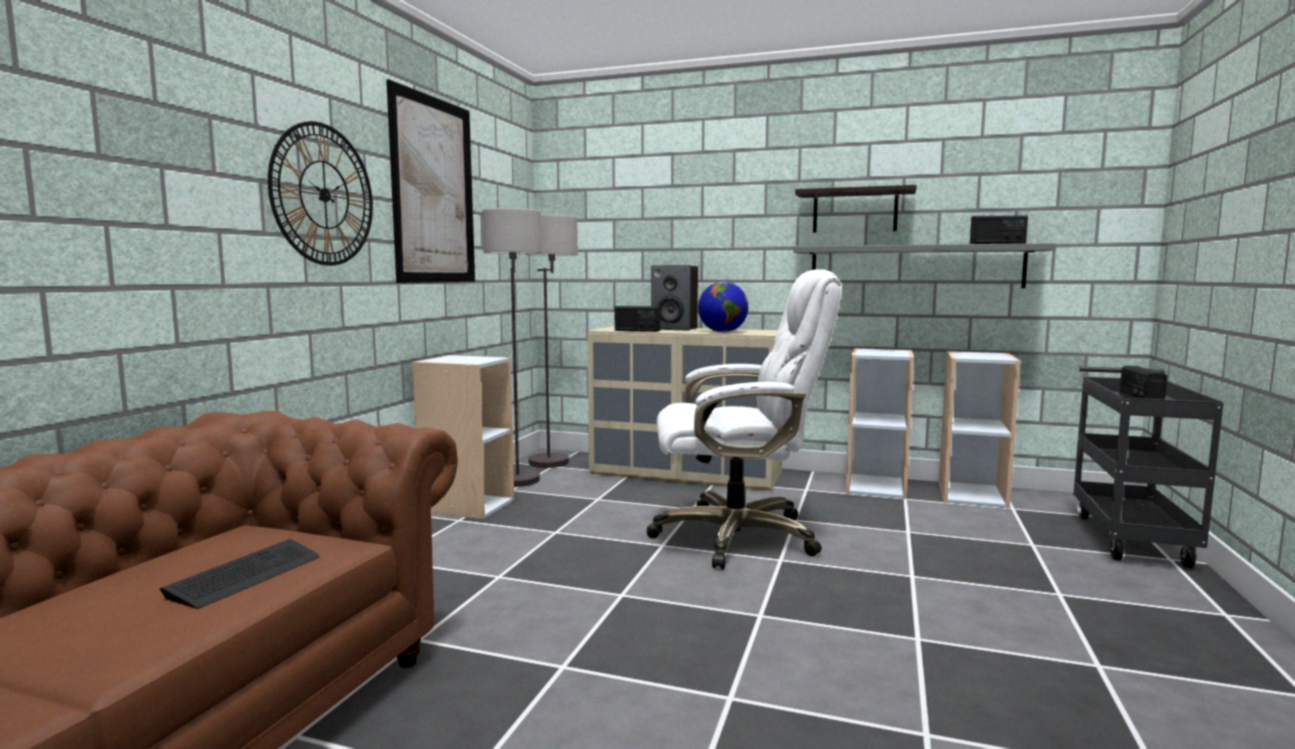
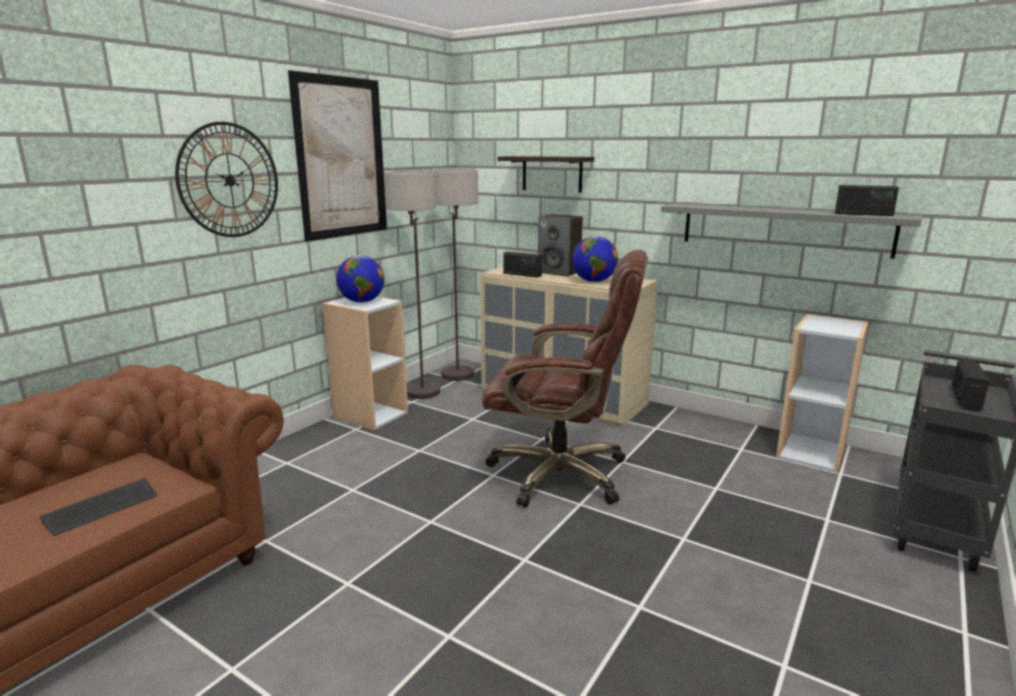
camera: 15 degrees right, 10 degrees up
white office chair [647,269,842,569] -> brown office chair [482,250,648,508]
shelf [795,185,917,233] -> shelf moved to [498,156,595,193]
bookcase [846,348,914,499] -> none
none -> globe [336,255,385,303]

